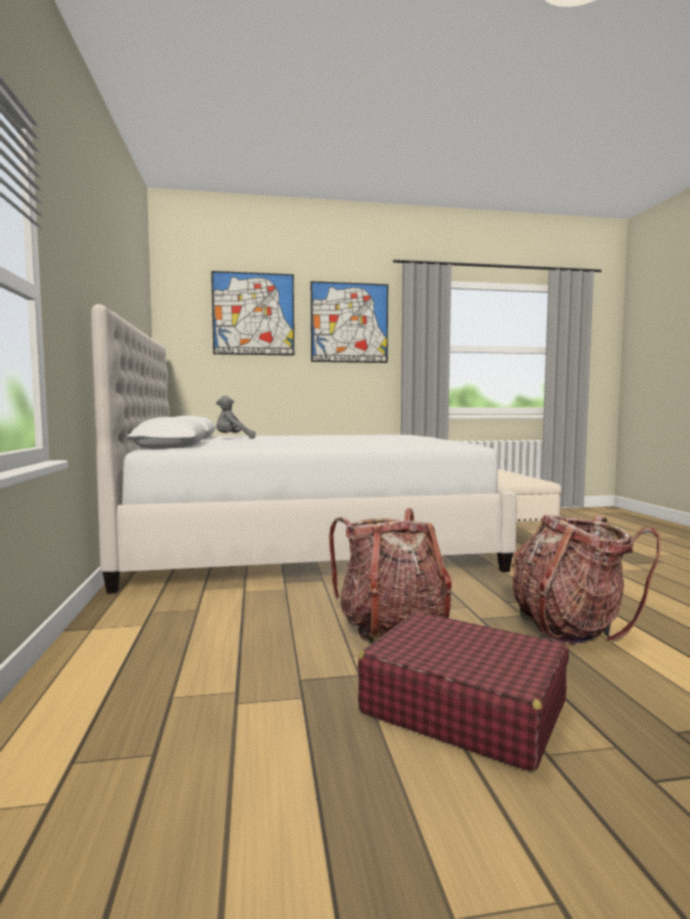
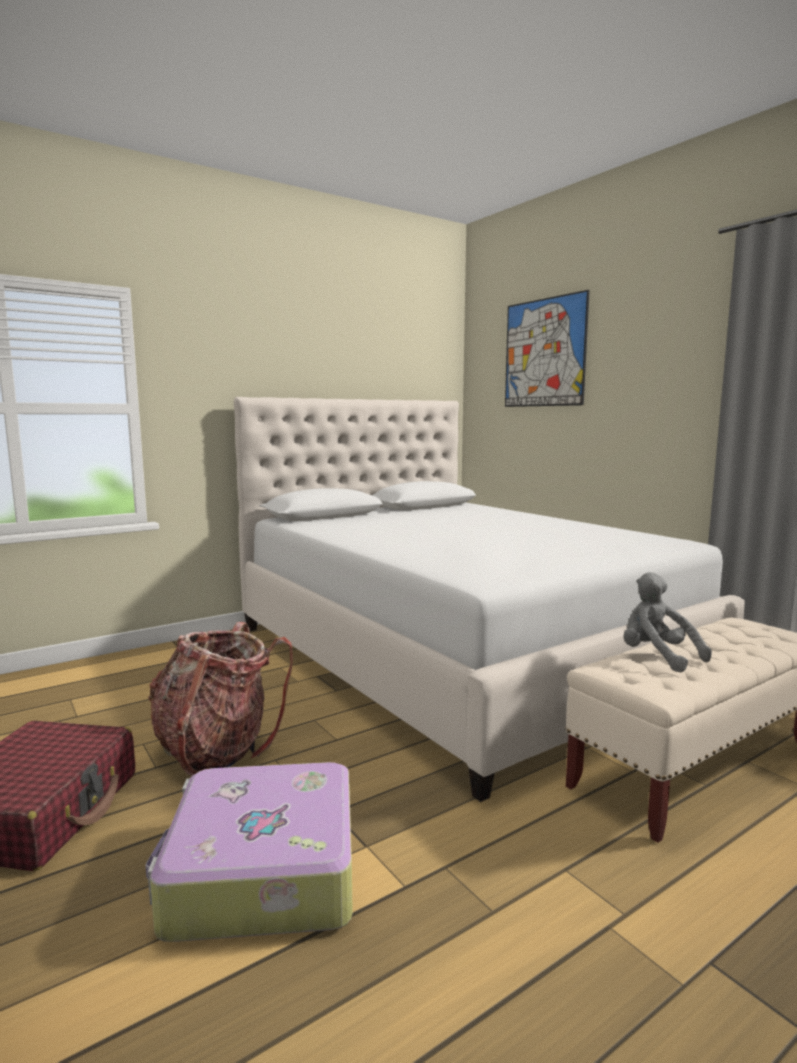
camera: 65 degrees right, 5 degrees up
grey plush toy [216,395,256,438] -> grey plush toy moved to [624,572,712,673]
picture [311,281,388,363] -> none
backpack [512,514,660,644] -> suitcase [145,762,353,942]

